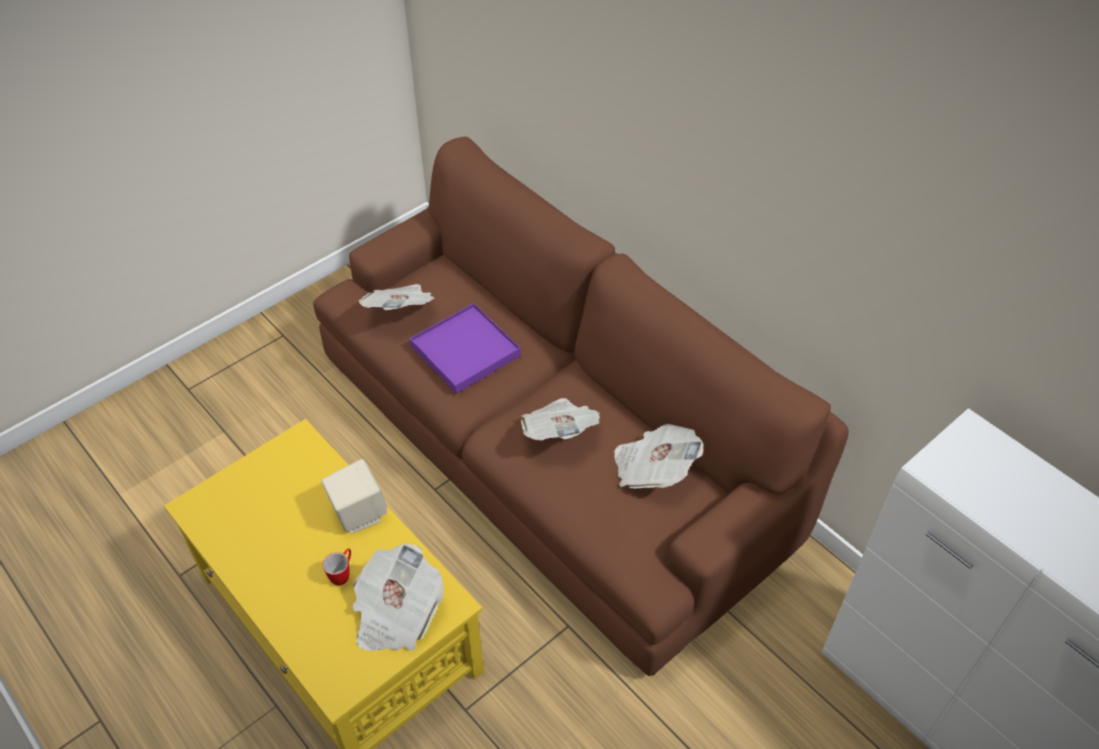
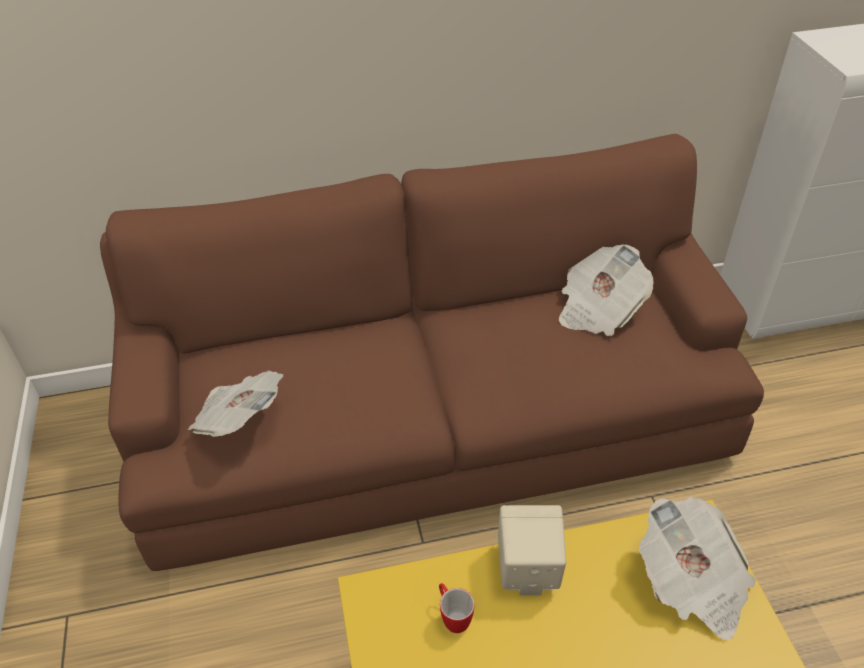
camera: 60 degrees left, 5 degrees down
mug [323,549,351,585] -> mug moved to [439,583,475,633]
purple tray [410,303,521,394] -> none
newspaper [521,398,600,441] -> none

